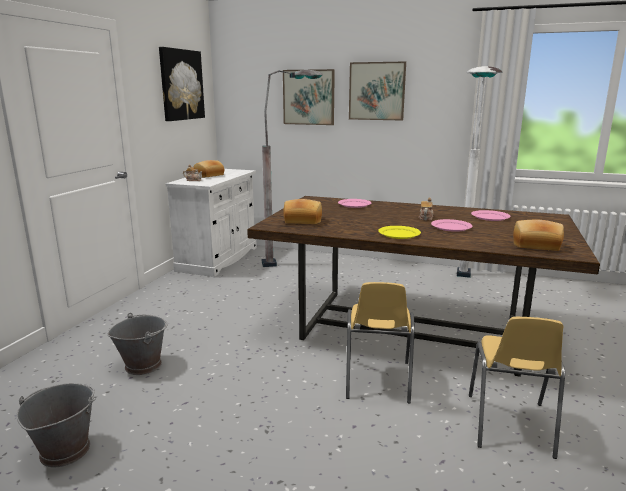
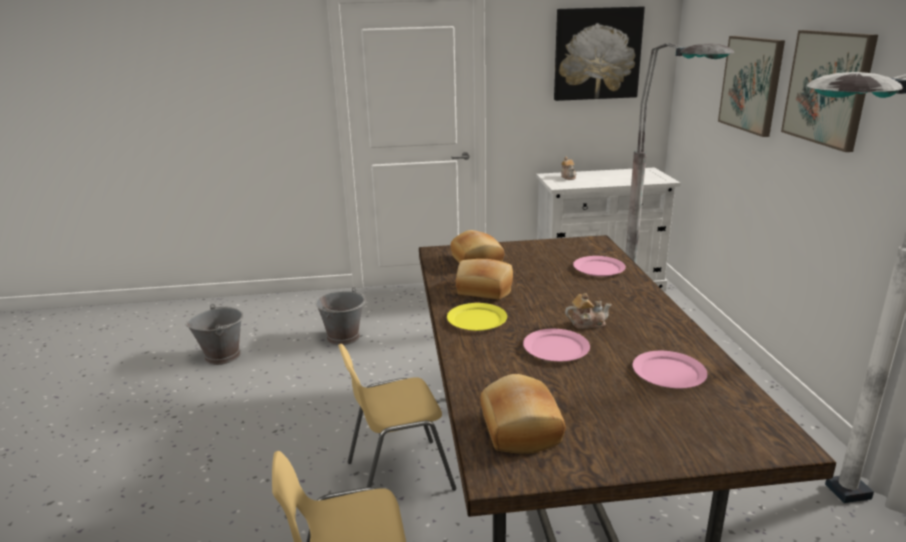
camera: 65 degrees right, 5 degrees up
bread [193,160,224,178] -> bread moved to [456,259,513,299]

